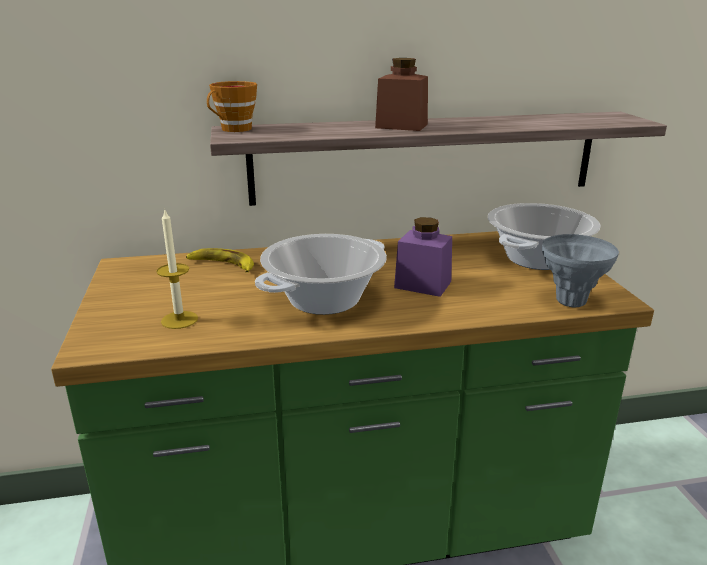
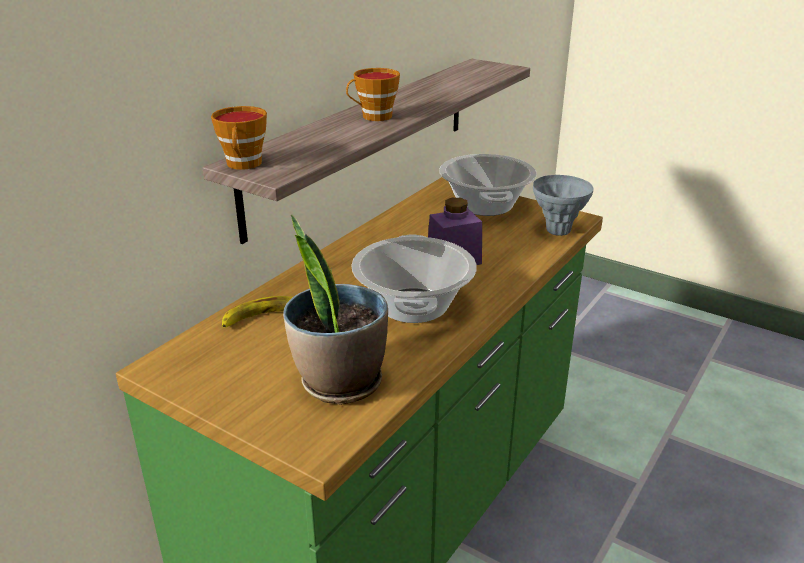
camera: 45 degrees left, 5 degrees up
candle [156,208,198,329] -> potted plant [283,215,388,405]
brown jar [375,58,428,131] -> cup [346,68,400,121]

